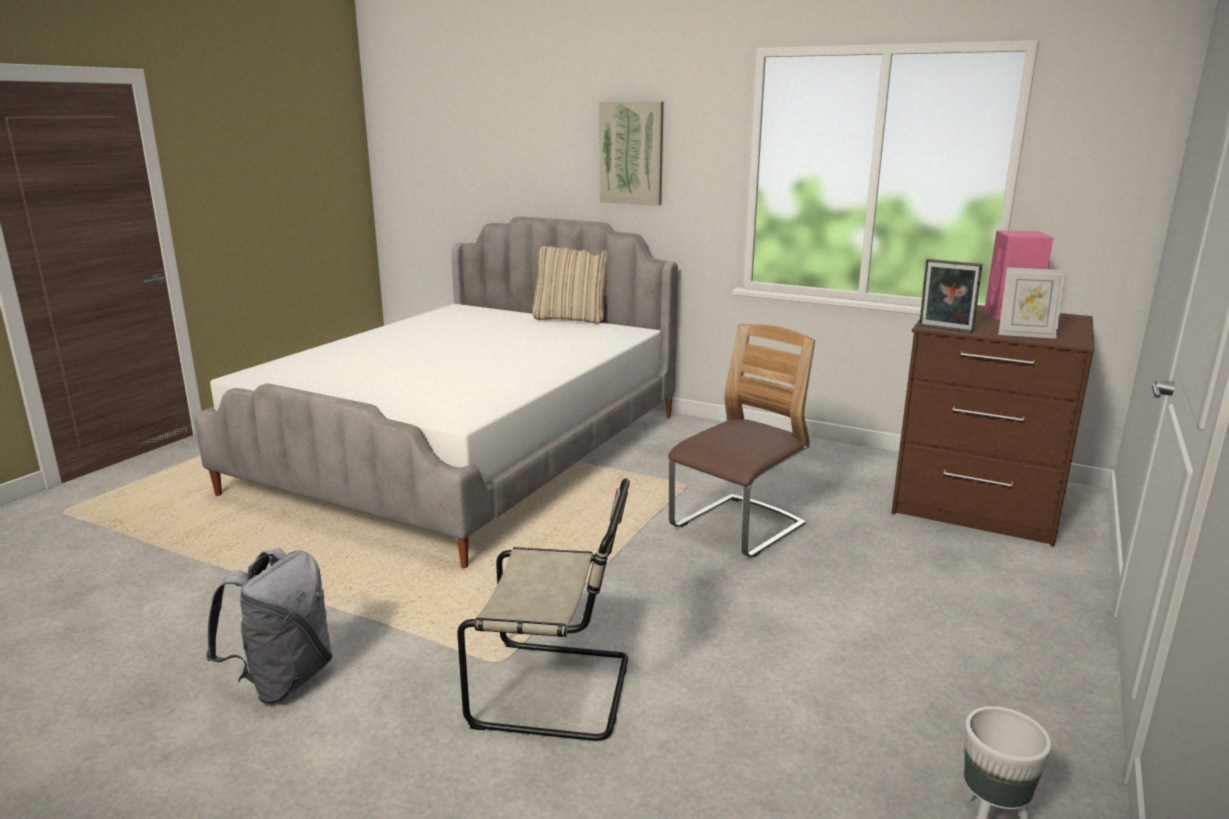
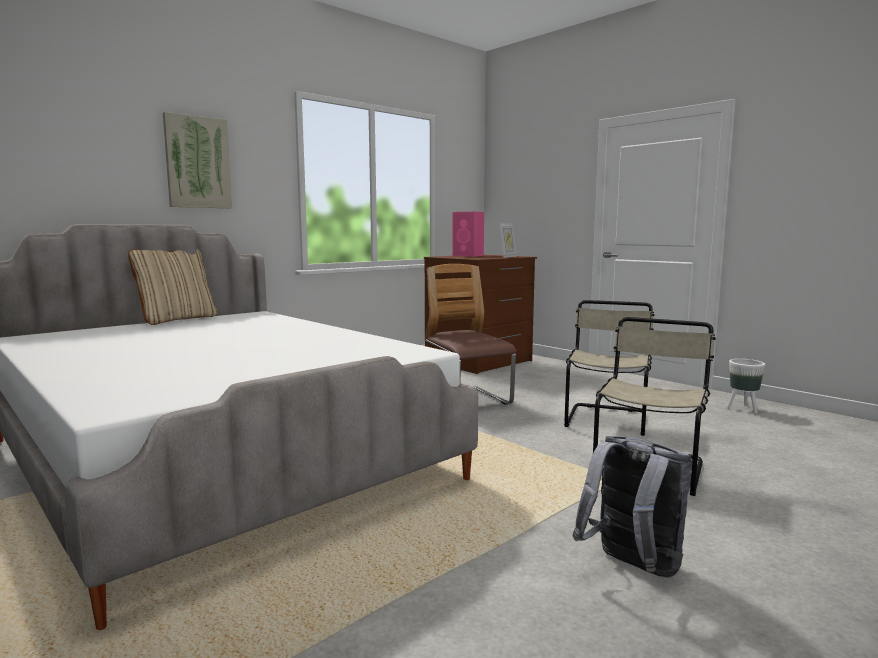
camera: 70 degrees left, 10 degrees down
picture frame [919,259,982,333] -> none
none -> beige chair [564,300,654,436]

